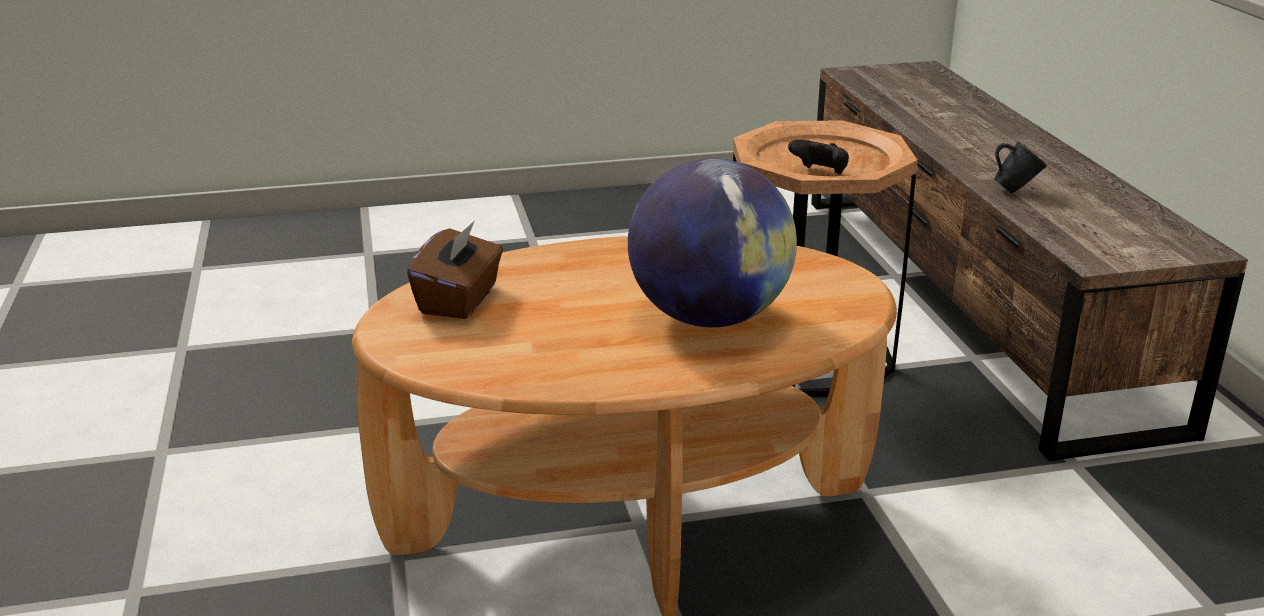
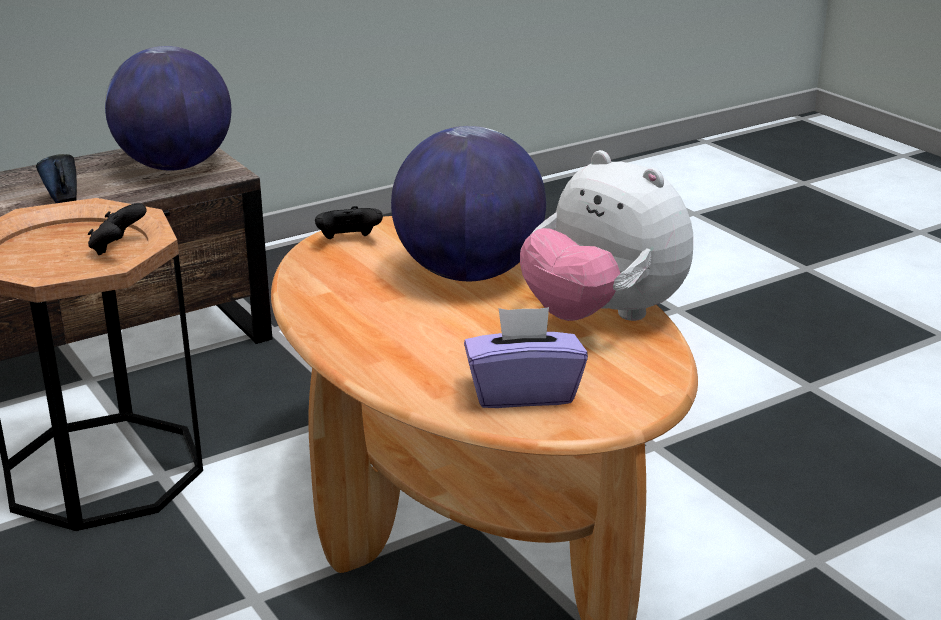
camera: 110 degrees left, 0 degrees up
brown tissue box [407,221,503,319] -> purple tissue box [464,307,588,408]
none -> globe [105,46,231,171]
none -> black game controller [315,206,383,239]
none -> plush toy [520,150,693,321]

